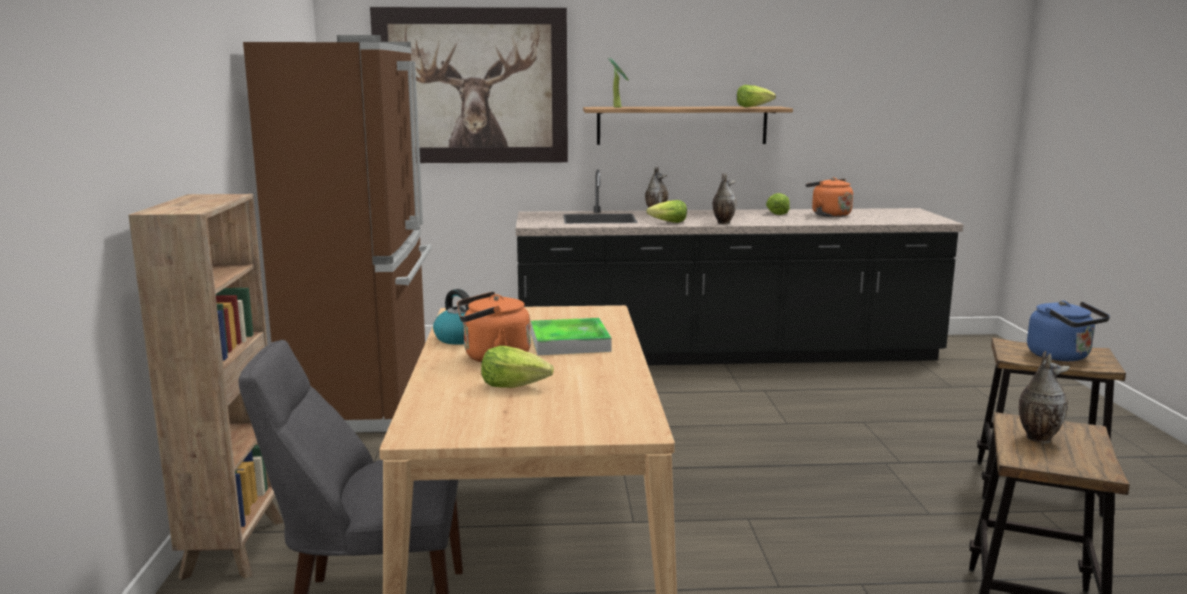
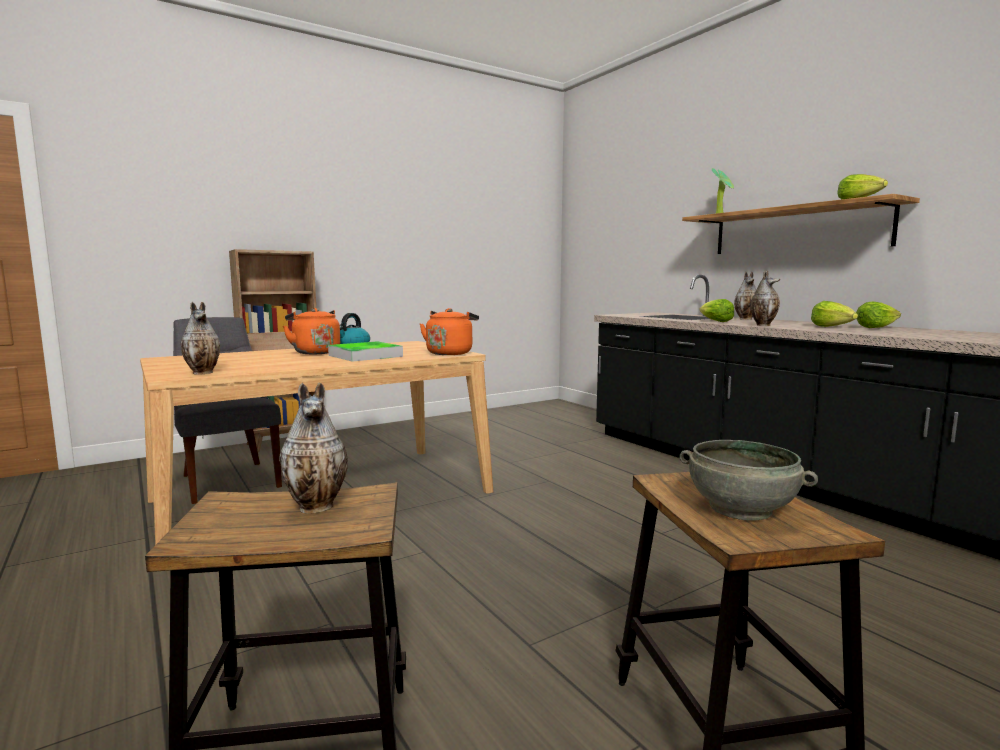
camera: 60 degrees right, 5 degrees down
brown fridge [243,35,432,432] -> none
picture [370,7,568,163] -> none
lettuce [481,346,554,388] -> lettuce moved to [811,301,858,327]
orange kettle [806,177,853,217] -> orange kettle moved to [420,308,479,355]
blue kettle [1027,301,1110,361] -> grey bowl [679,440,818,521]
none -> vase [181,302,220,375]

